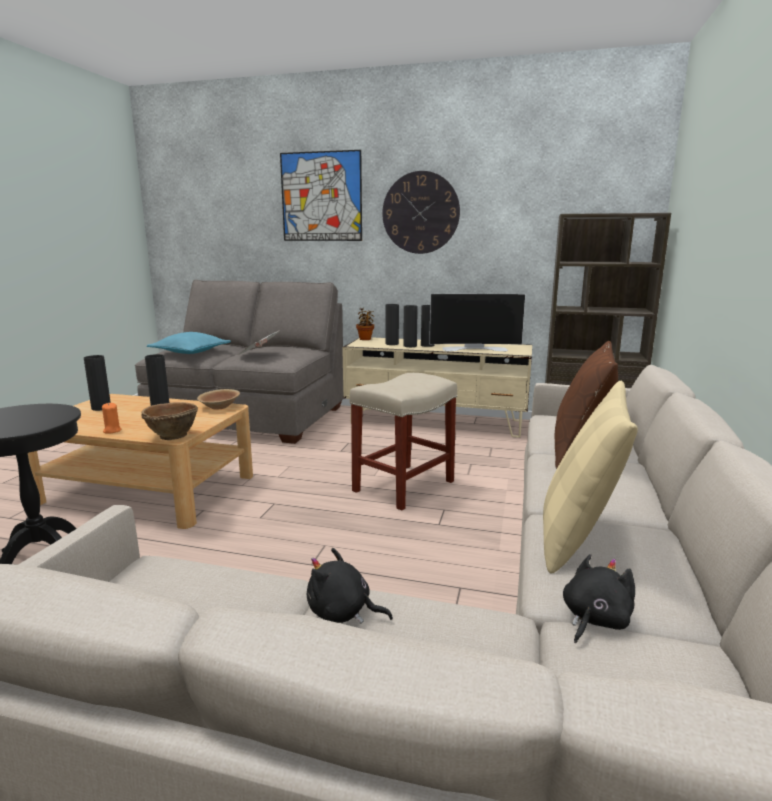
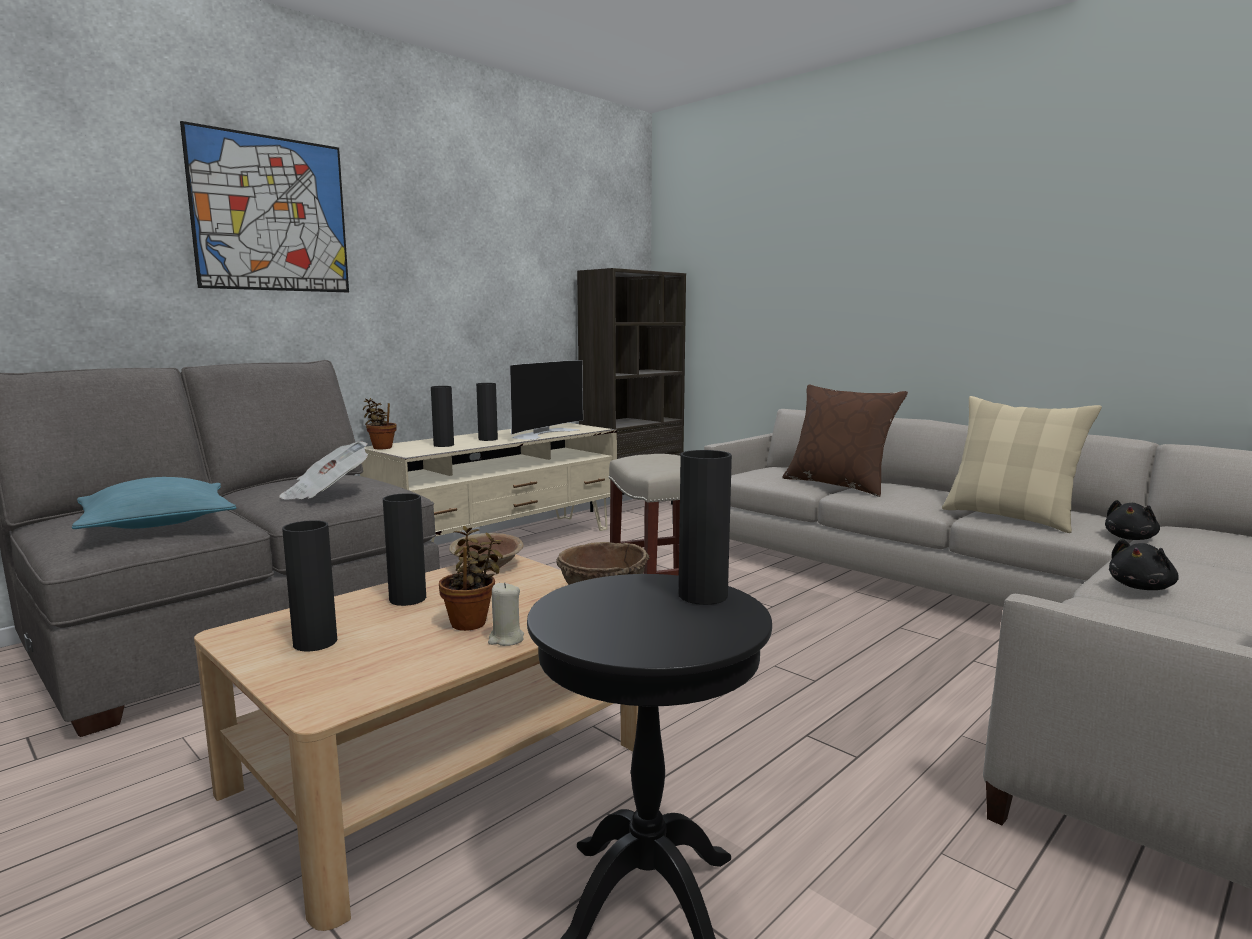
camera: 60 degrees left, 5 degrees down
orange candle [102,403,122,434] -> beige candle [488,582,524,646]
wall clock [382,171,460,254] -> none
black vase [403,305,418,347] -> black vase moved to [679,450,732,605]
black plush toy [563,554,635,644] -> black plush toy turned 120 degrees counterclockwise [1105,500,1160,540]
none -> potted plant [439,526,503,631]

